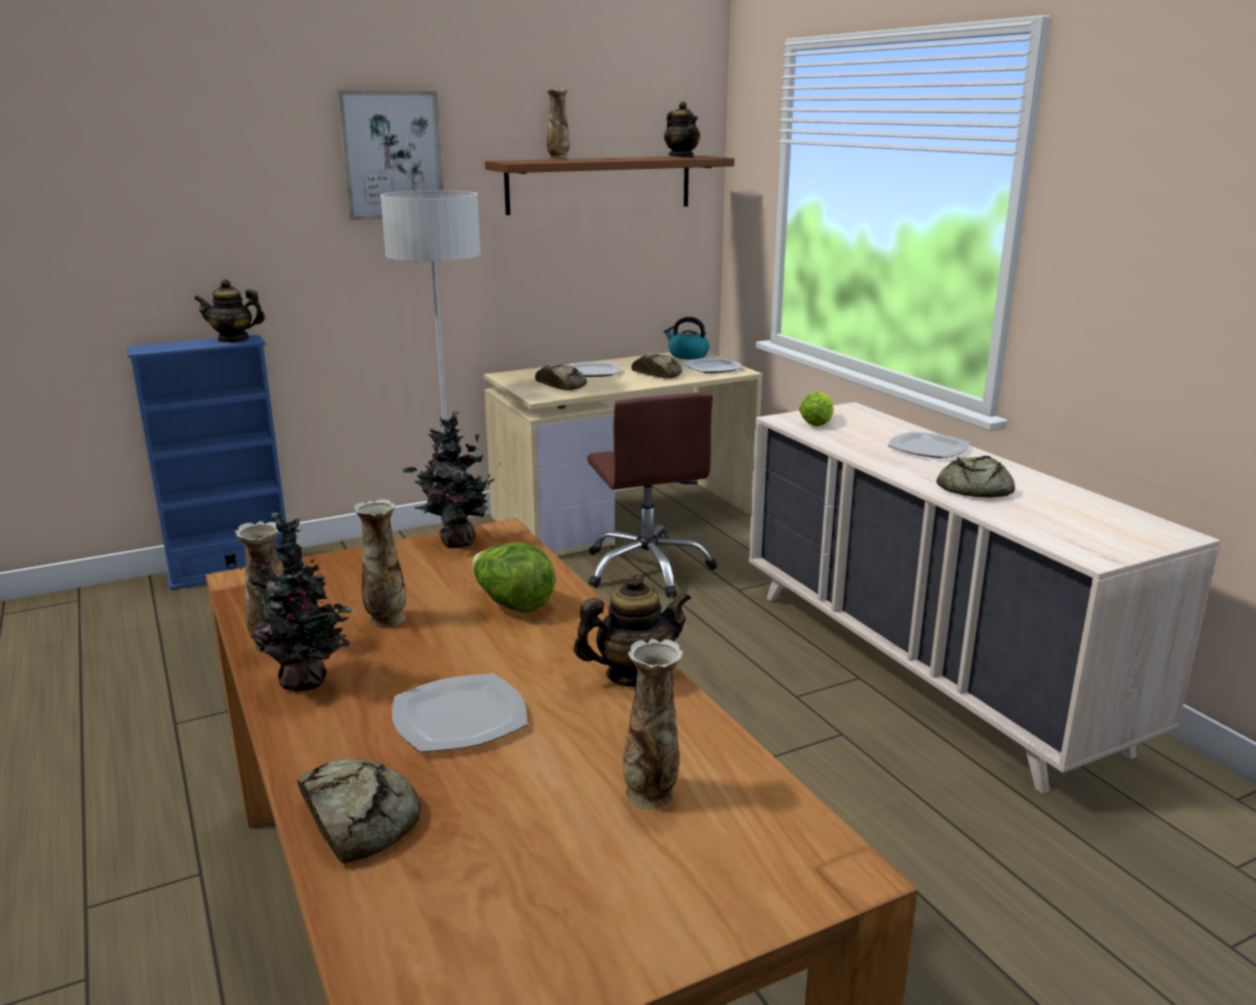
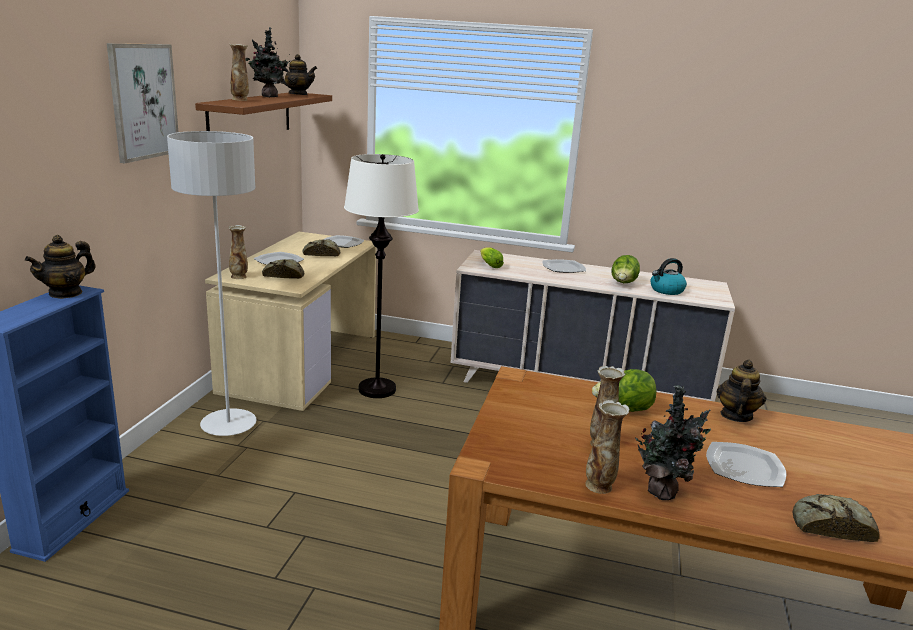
camera: 50 degrees left, 0 degrees up
potted plant [403,409,500,548] -> potted plant moved to [245,27,291,97]
brown office chair [587,392,717,597] -> white floor lamp [344,154,419,398]
vase [623,639,683,809] -> vase moved to [228,225,248,279]
kettle [664,317,709,359] -> kettle moved to [651,258,687,295]
bread [937,456,1015,497] -> lettuce [611,255,640,283]

